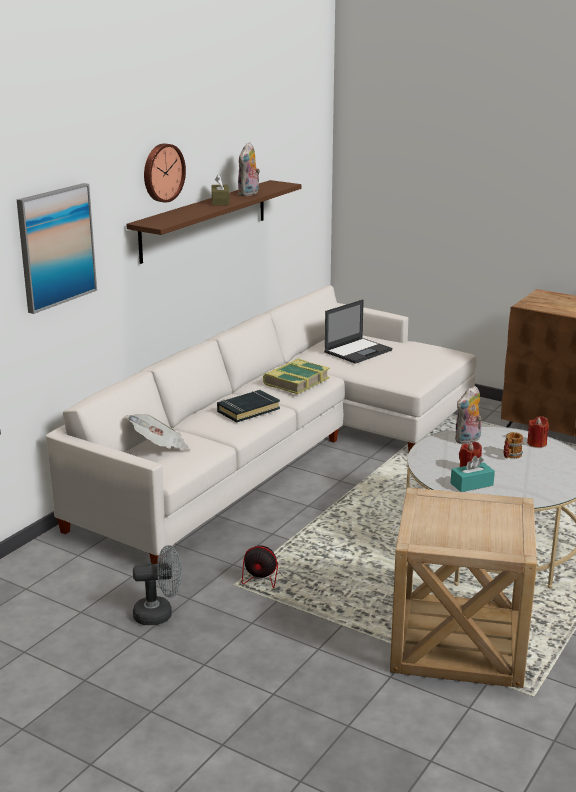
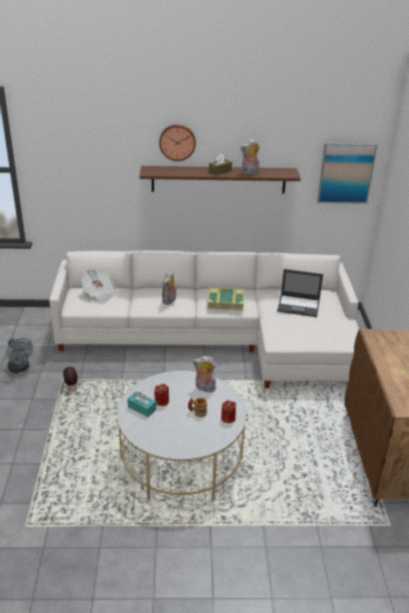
camera: 55 degrees right, 10 degrees up
picture [17,183,97,314] -> picture moved to [317,143,377,204]
black book [217,390,280,422] -> plush toy [162,271,177,305]
beige side table [390,488,537,688] -> none

